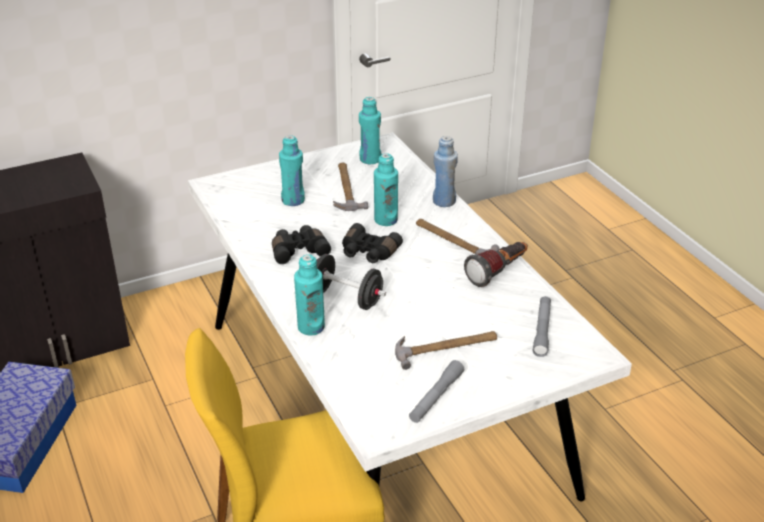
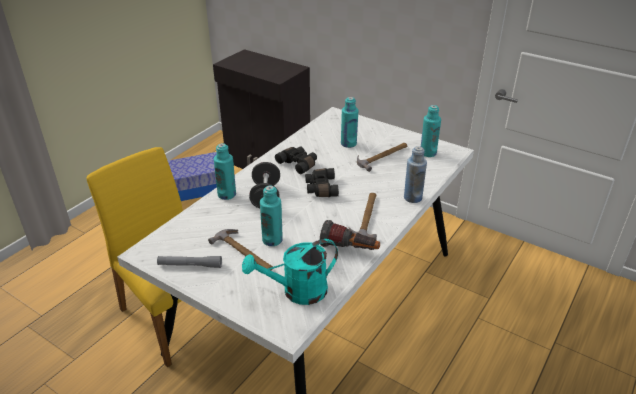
camera: 60 degrees right, 0 degrees up
turquoise bottle [374,153,398,226] -> turquoise bottle moved to [260,185,283,246]
grey flashlight [533,296,551,357] -> turquoise watering can [242,239,338,305]

